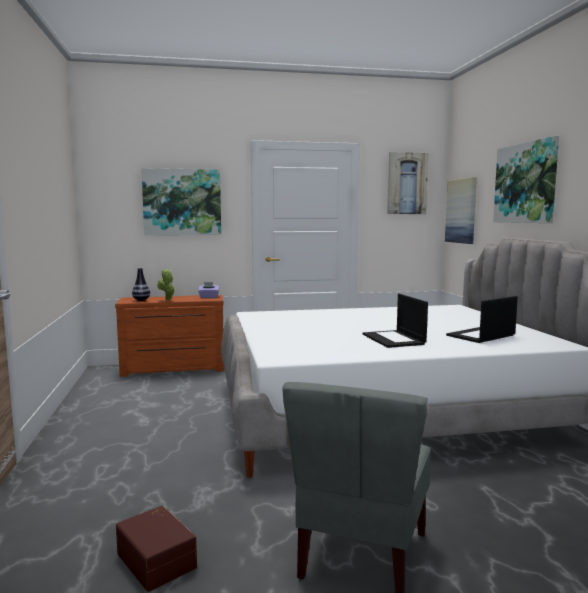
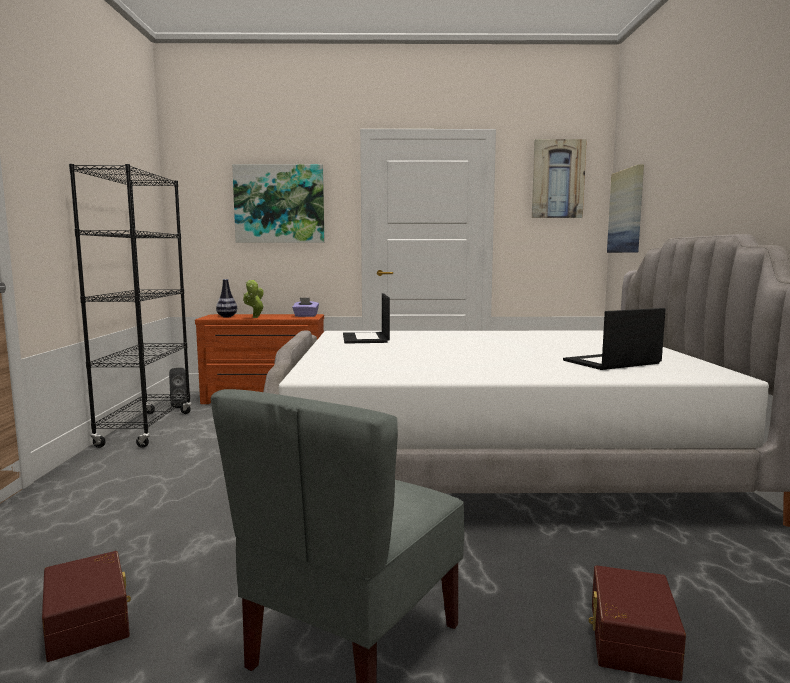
camera: 10 degrees right, 0 degrees up
laptop [362,294,428,348] -> laptop moved to [343,293,390,344]
picture [493,136,559,223] -> none
none -> black bookcase [69,164,192,448]
none -> black speaker [169,368,187,408]
none -> brown storage box [589,565,686,681]

